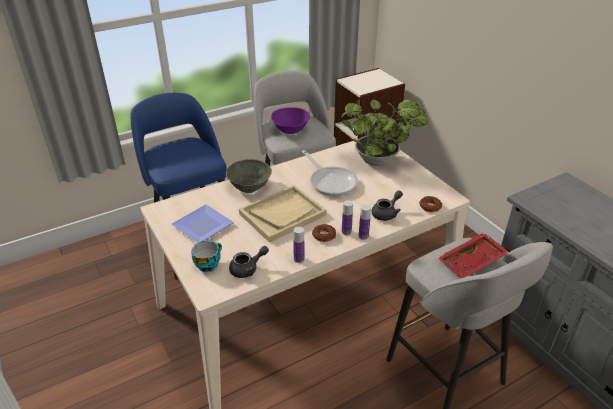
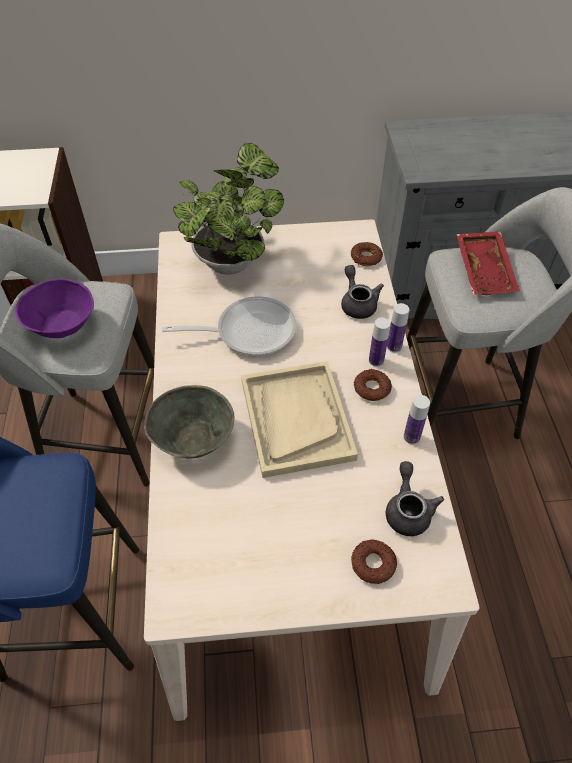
camera: 65 degrees left, 15 degrees up
plate [171,204,234,243] -> none
cup [192,241,222,272] -> donut [351,540,397,584]

